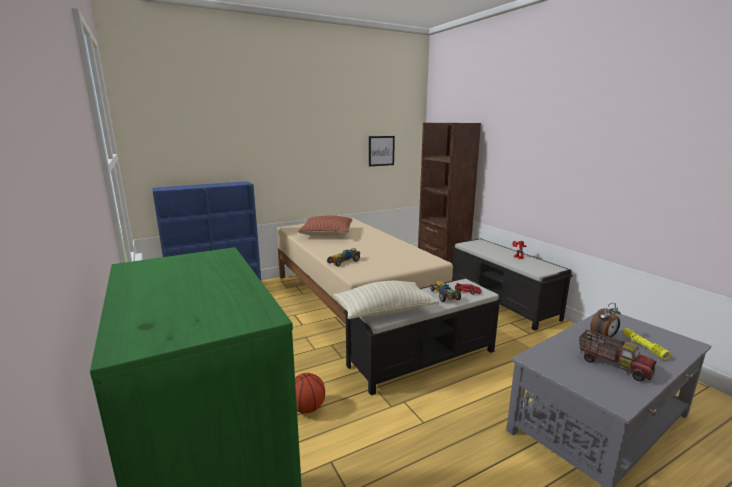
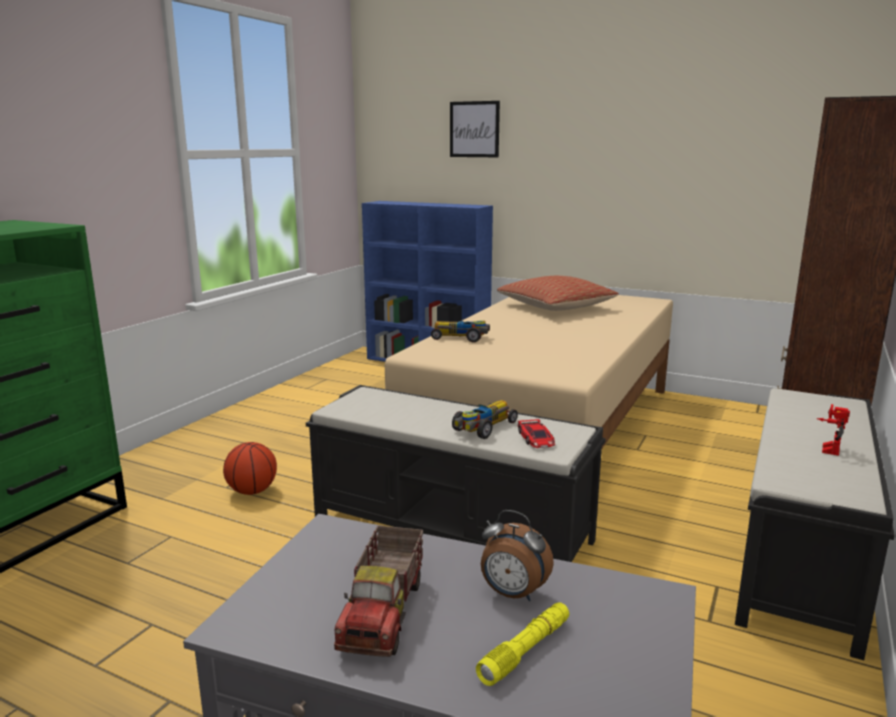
camera: 55 degrees right, 0 degrees up
beige pillow [334,281,439,319] -> none
picture [369,136,395,167] -> picture moved to [450,101,500,157]

